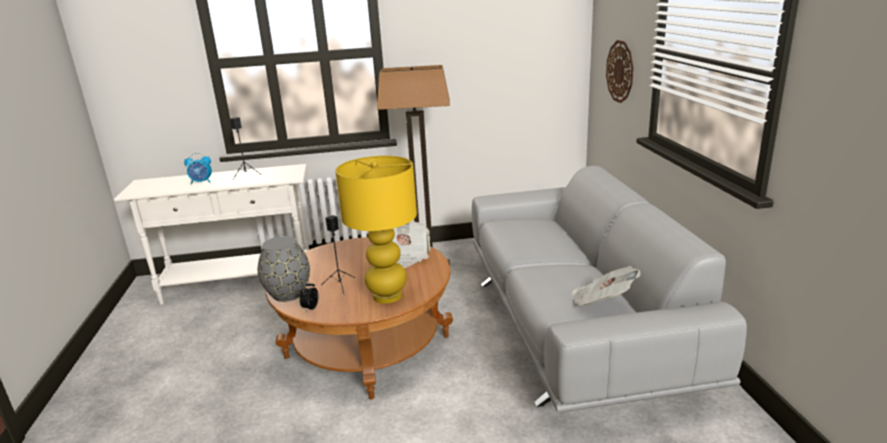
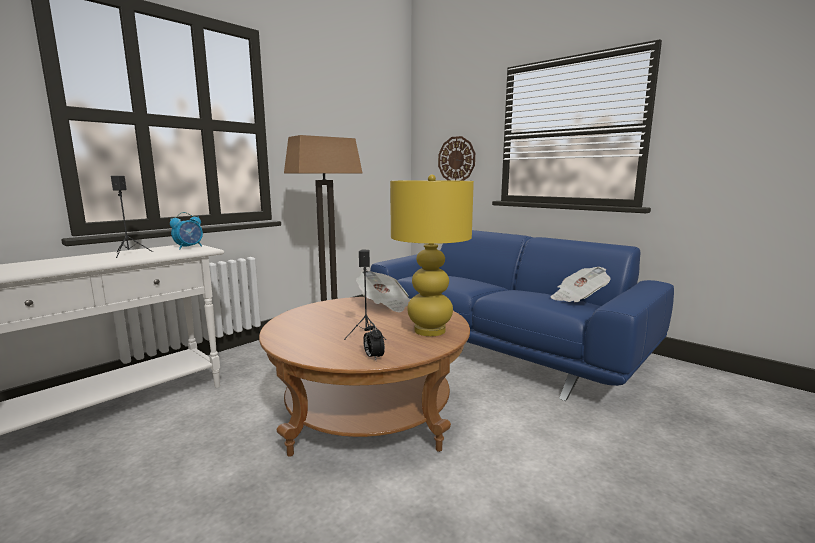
camera: 40 degrees left, 10 degrees down
alarm clock [184,153,212,185] -> alarm clock moved to [170,212,203,249]
grey vase [258,236,310,302] -> none
grey sofa [472,166,747,413] -> blue sofa [370,230,674,401]

